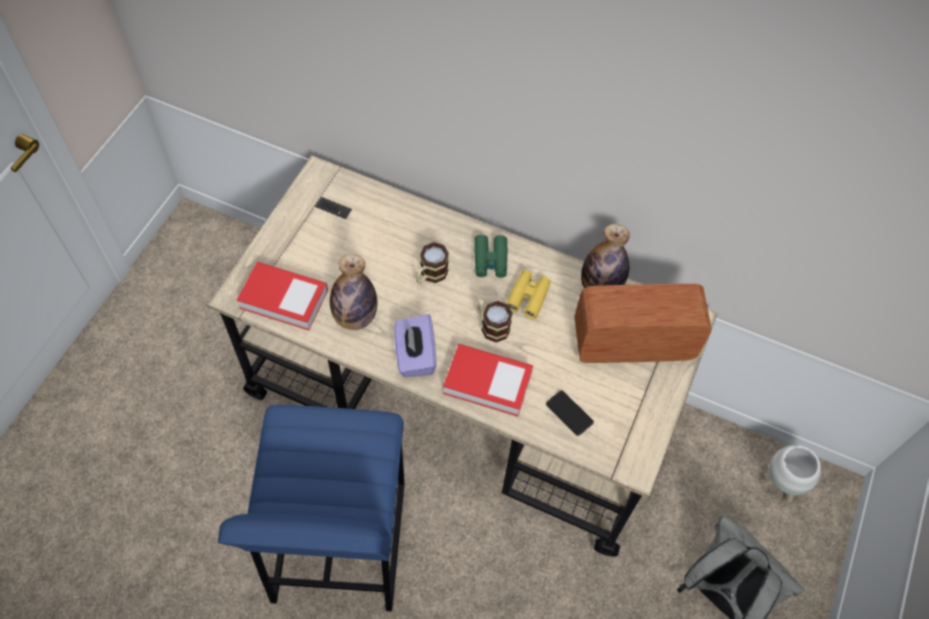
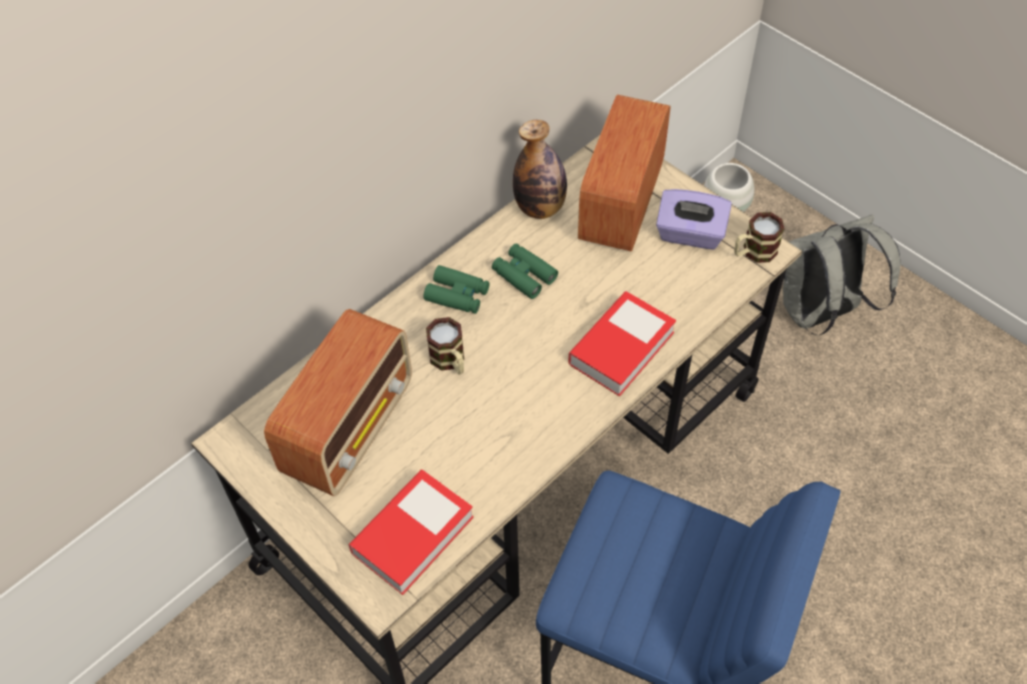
camera: 65 degrees left, 5 degrees down
bottle [330,254,377,330] -> none
purple tissue box [394,314,436,377] -> purple tissue box moved to [656,189,732,250]
mug [476,298,513,342] -> mug moved to [734,212,784,263]
yellow binoculars [506,270,551,319] -> green binoculars [492,244,558,299]
phone [546,390,594,436] -> none
none -> radio [264,309,412,496]

